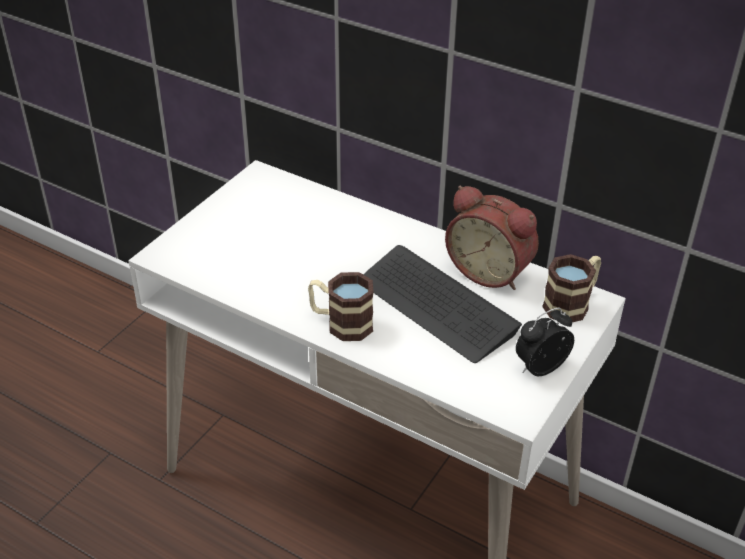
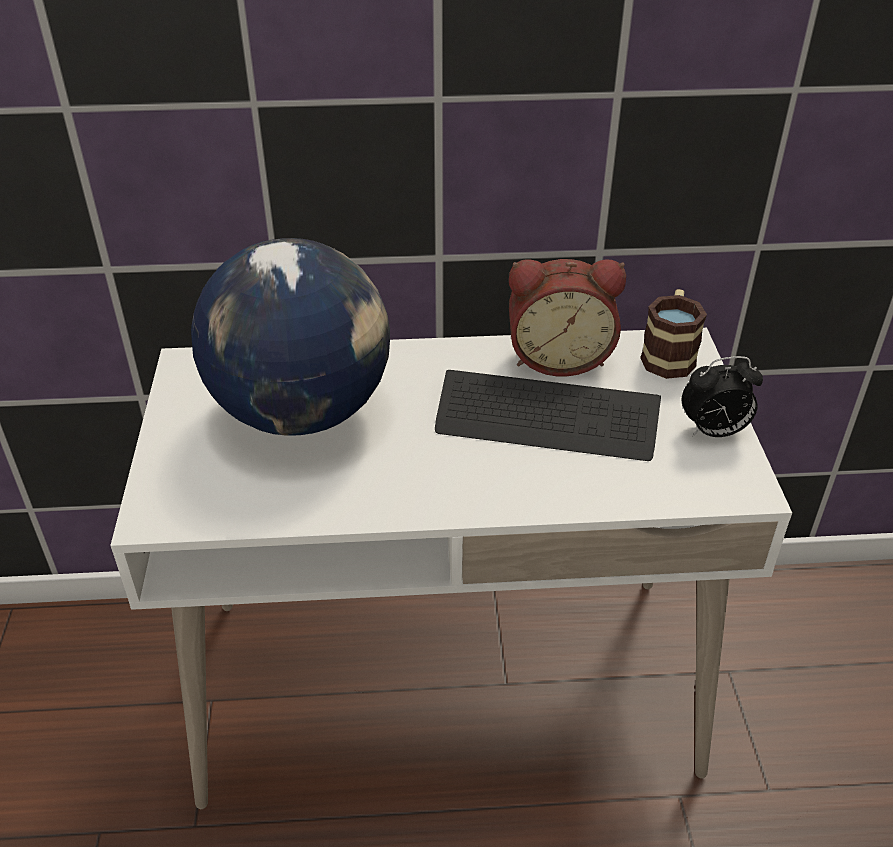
camera: 35 degrees left, 0 degrees up
mug [308,272,374,341] -> none
alarm clock [516,308,574,376] -> alarm clock turned 120 degrees counterclockwise [682,356,763,437]
none -> globe [191,238,390,436]

